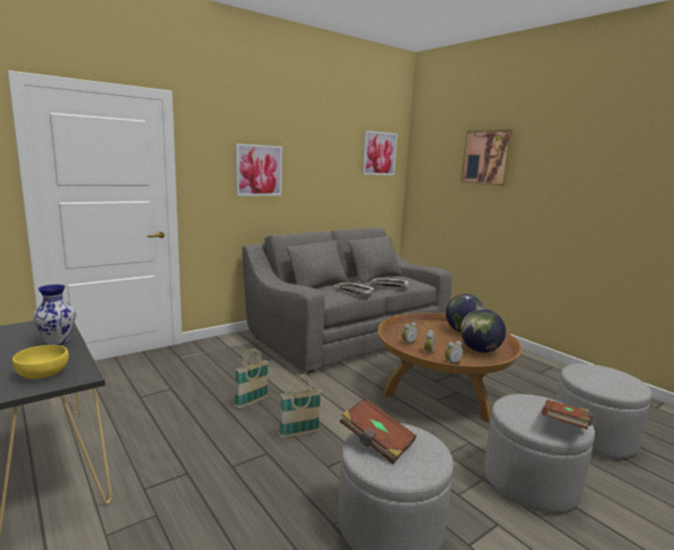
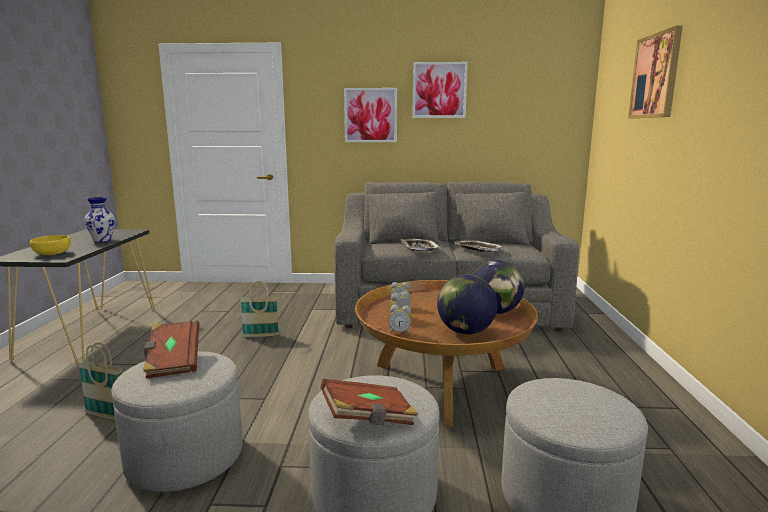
camera: 40 degrees right, 0 degrees up
basket [279,374,321,438] -> basket moved to [78,343,123,420]
picture [362,131,397,175] -> picture moved to [412,62,468,118]

